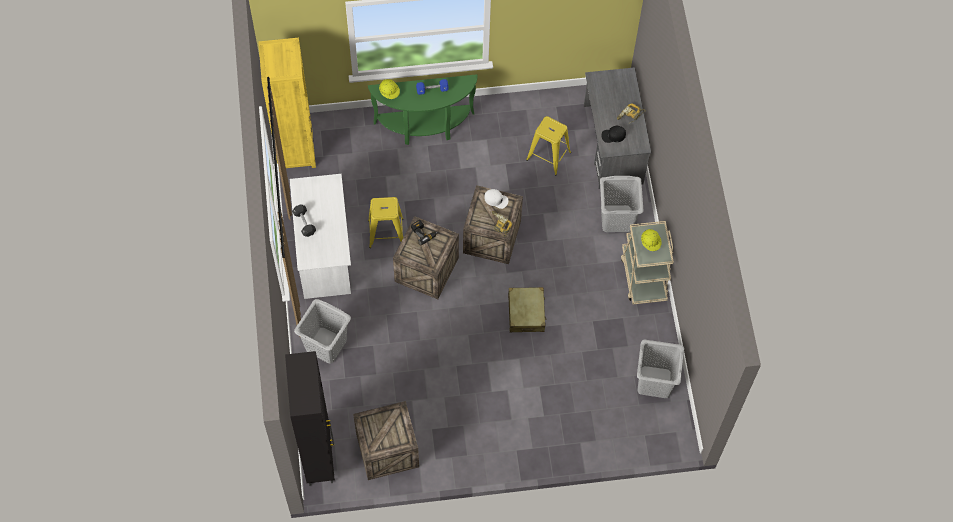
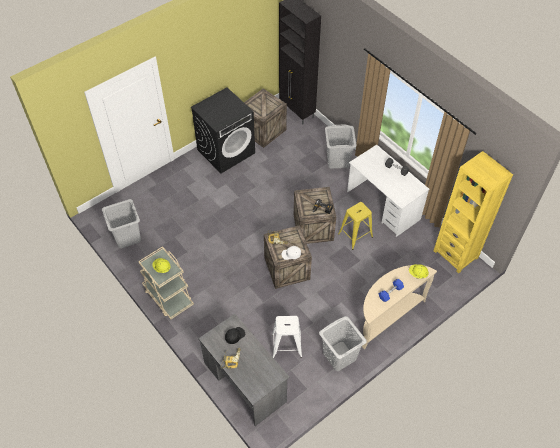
camera: 150 degrees right, 10 degrees down
green console table [368,74,478,145] -> beige console table [362,265,437,349]
beige suitcase [508,287,546,333] -> none
yellow stool [526,116,571,175] -> white stool [272,316,302,358]
grey laundry basket [600,176,644,232] -> grey laundry basket moved to [319,316,367,371]
none -> black washing machine [191,87,255,173]

